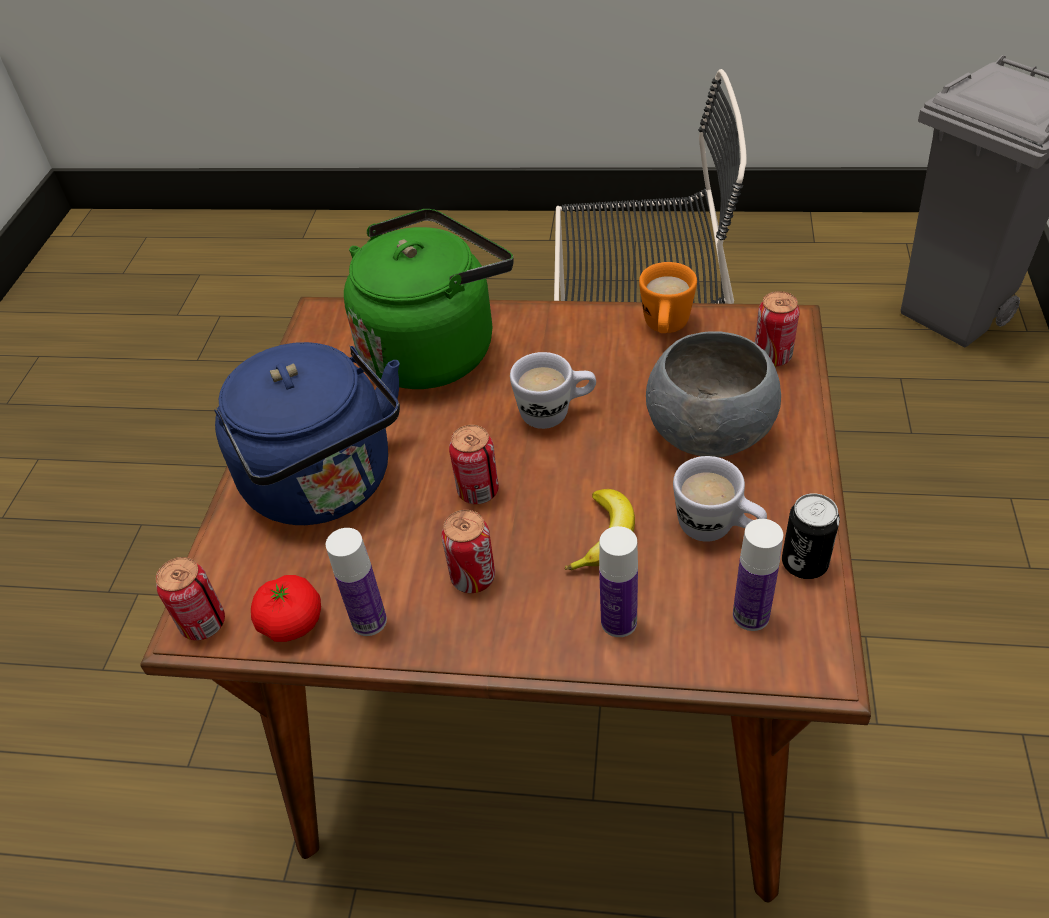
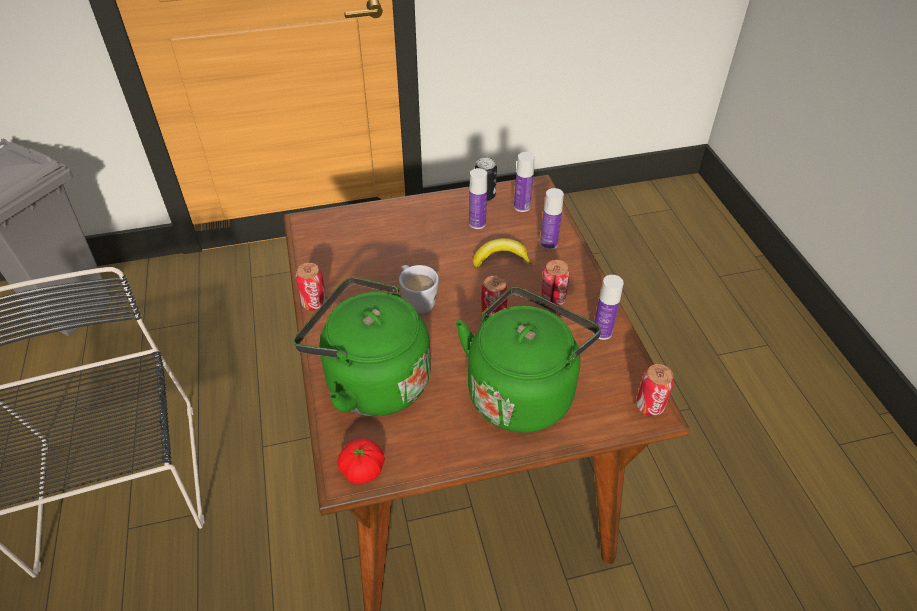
camera: 115 degrees left, 0 degrees up
blue kettle [215,342,400,525] -> green kettle [456,287,601,433]
tomato [251,575,321,642] -> tomato moved to [337,439,385,484]
orange mug [639,262,697,333] -> none
grey bowl [646,331,781,457] -> none
white mug [673,456,767,542] -> bottle [469,168,487,229]
can [755,291,800,367] -> can moved to [295,263,327,311]

